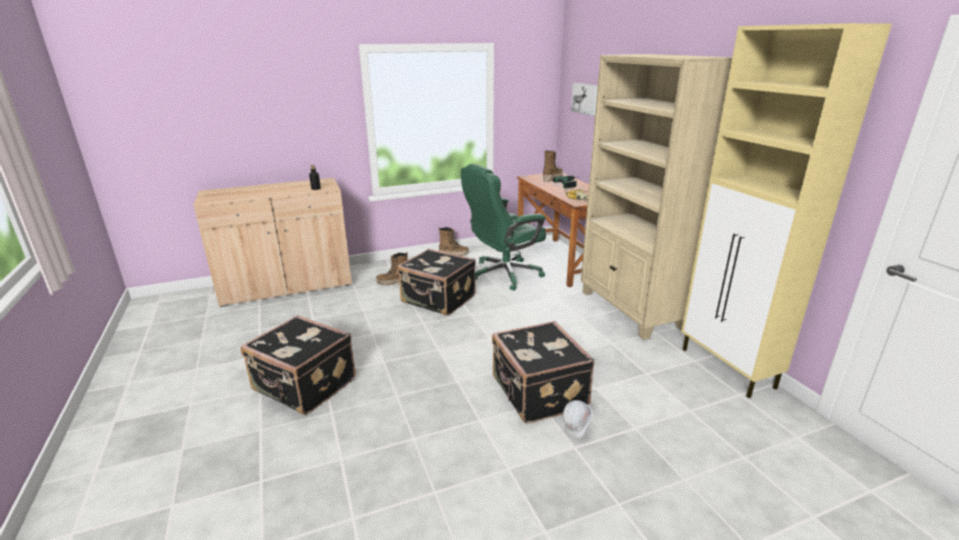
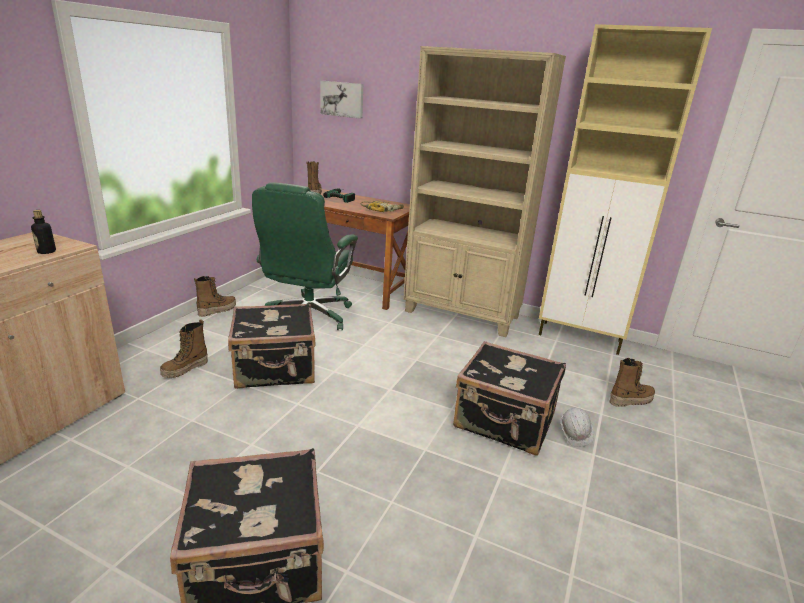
camera: 45 degrees left, 0 degrees up
none -> boot [609,358,655,407]

